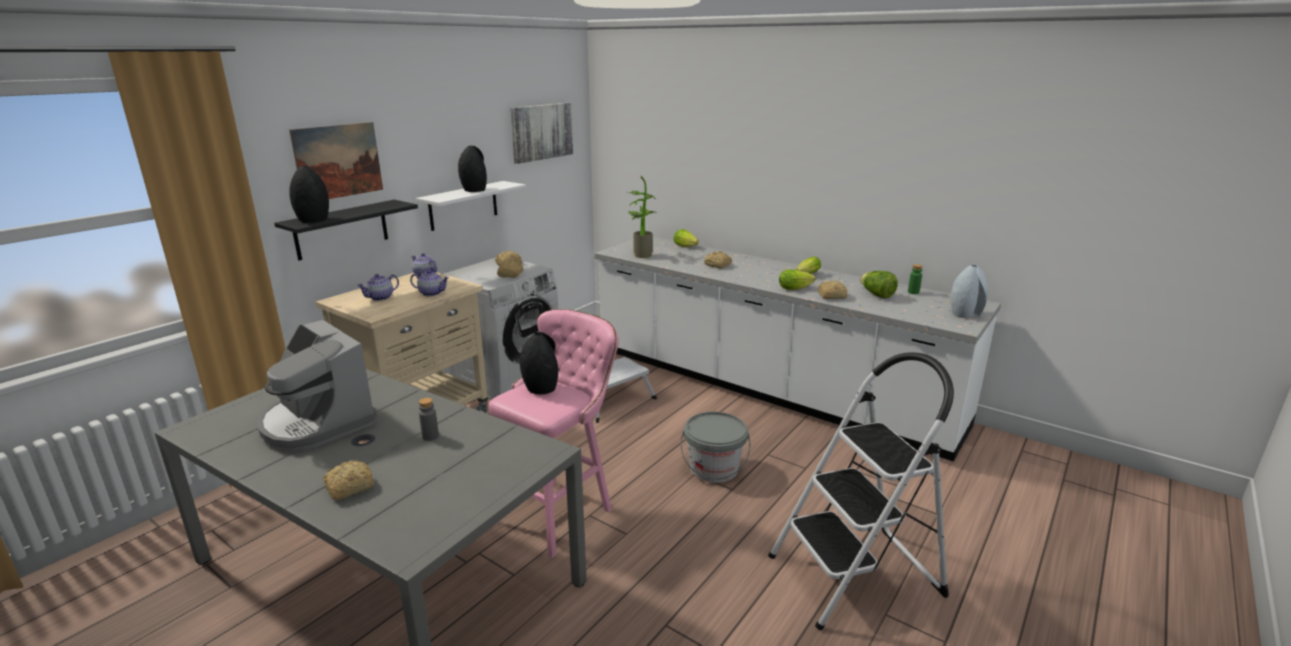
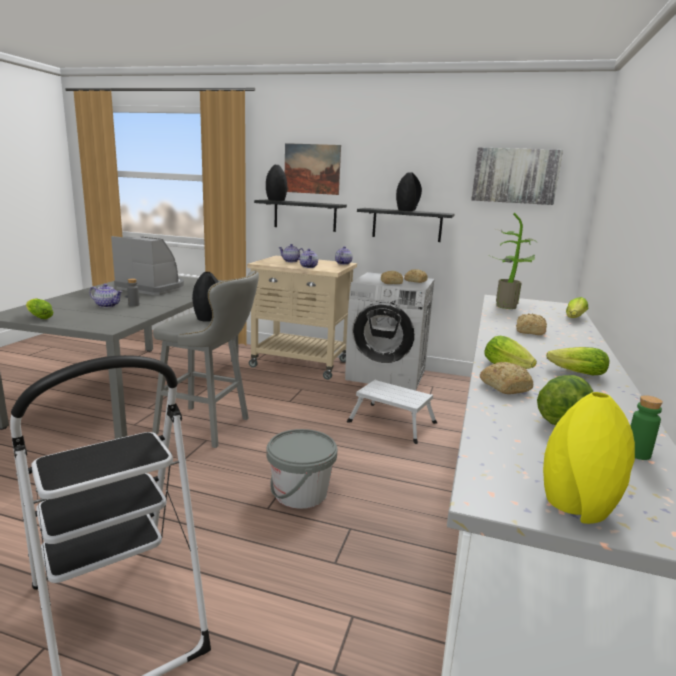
camera: 70 degrees right, 5 degrees down
coffee machine [257,320,377,452] -> coffee machine turned 90 degrees clockwise [111,236,184,295]
bread [323,460,374,500] -> none
white shelf [416,181,526,231] -> black shelf [357,208,454,242]
pink stool [488,309,619,558] -> grey stool [152,271,259,448]
grey vase [951,265,988,318] -> yellow vase [543,392,635,524]
none -> lettuce [26,298,53,319]
none -> teapot [90,284,122,308]

